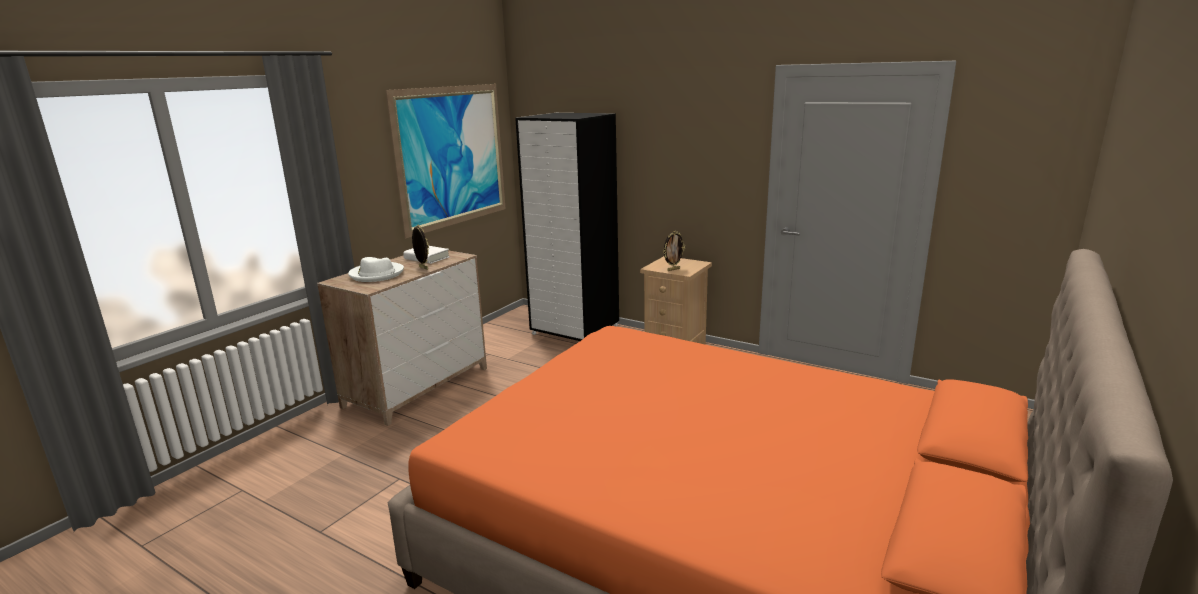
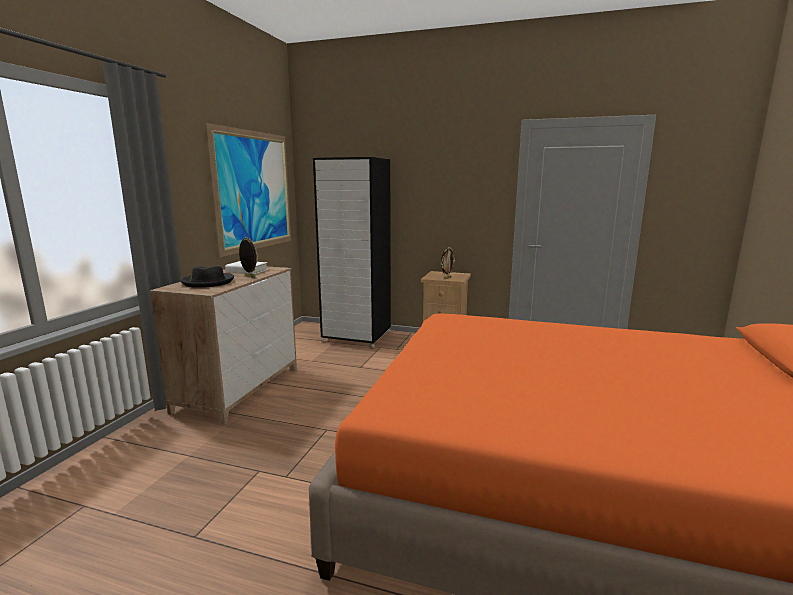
camera: 15 degrees left, 5 degrees down
white hat [348,257,404,282] -> black hat [181,266,234,288]

